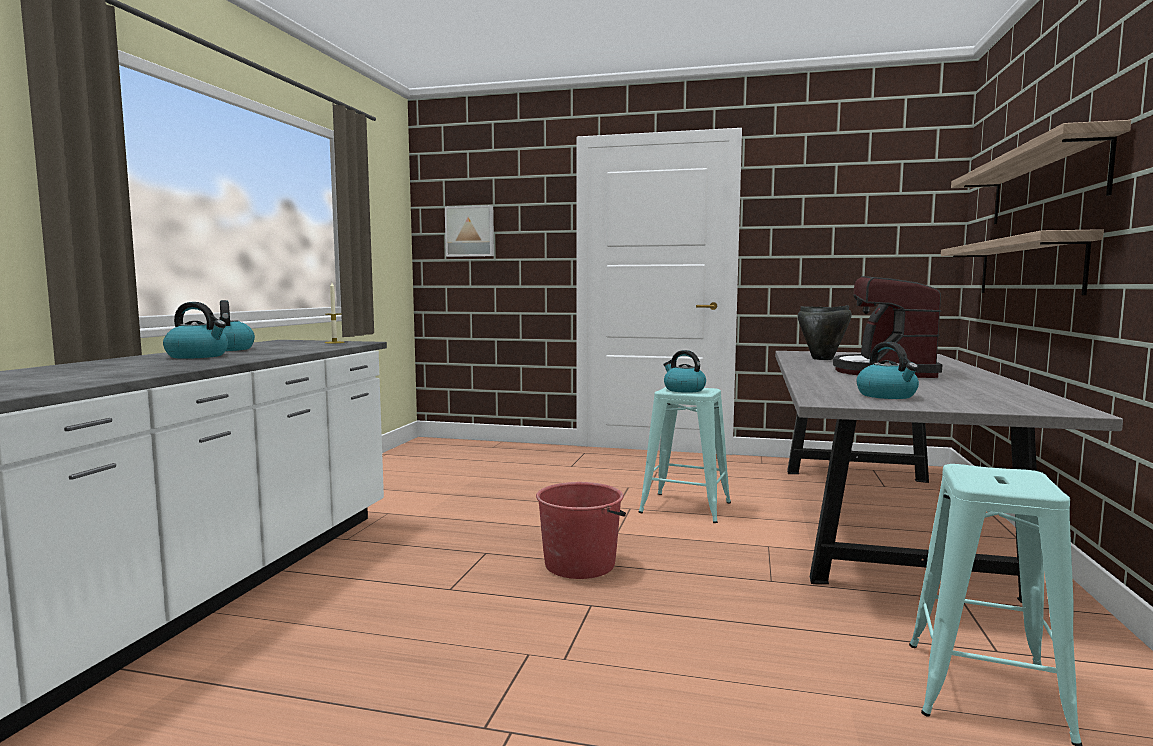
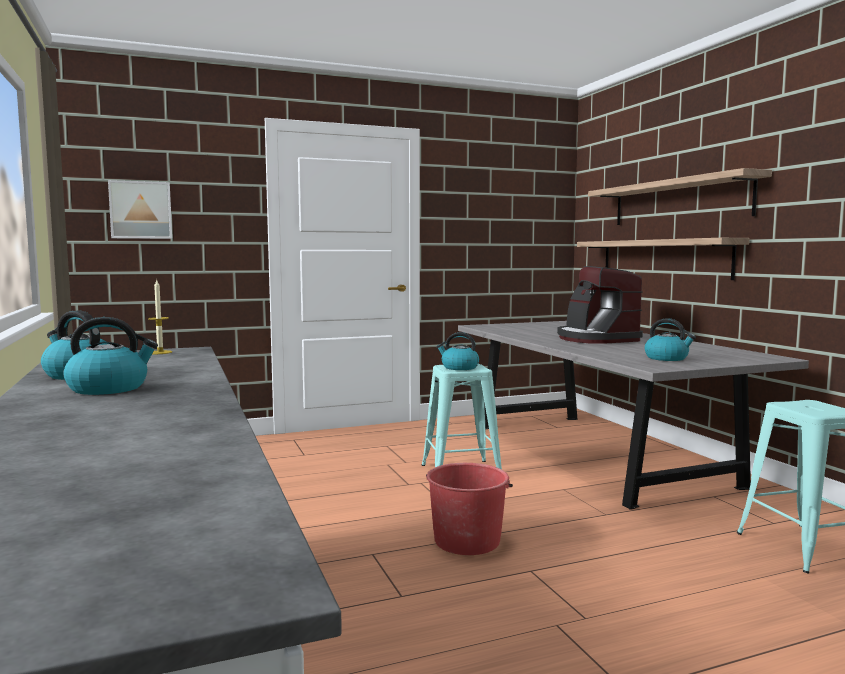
camera: 35 degrees left, 0 degrees up
black cooking pot [798,305,852,360] -> none

